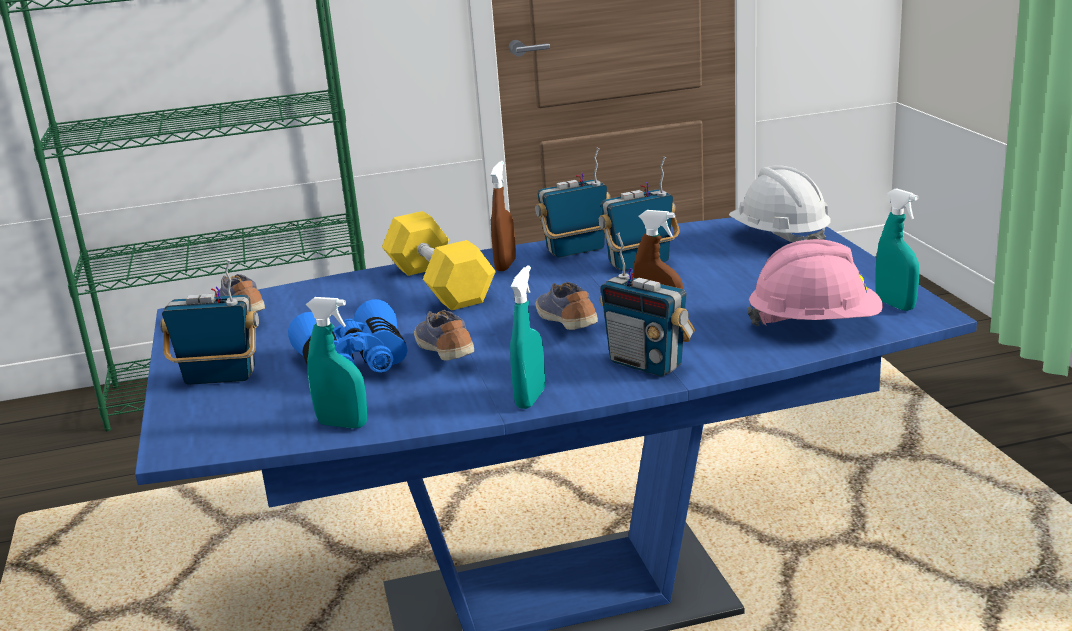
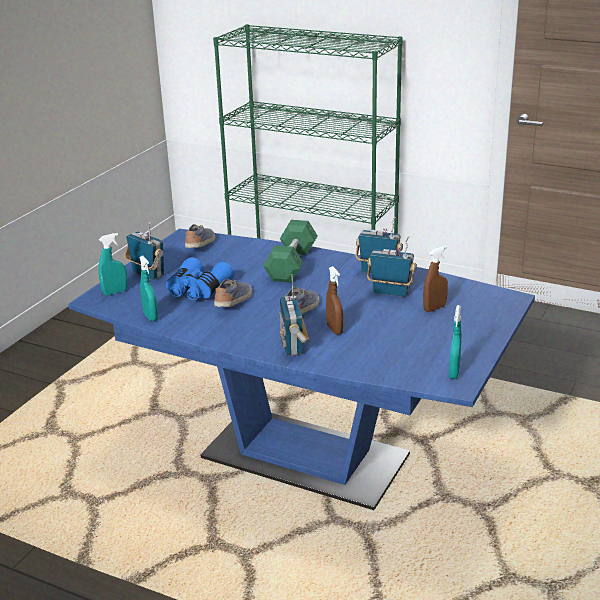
camera: 40 degrees right, 5 degrees up
yellow dumbbell [382,211,496,311] -> green dumbbell [263,220,318,283]
brown spray bottle [491,161,516,271] -> brown spray bottle moved to [423,246,448,312]
turquoise spray bottle [510,265,545,409] -> turquoise spray bottle moved to [99,233,127,295]
white hard hat [729,165,831,242] -> none
pink hard hat [747,239,883,326] -> none

